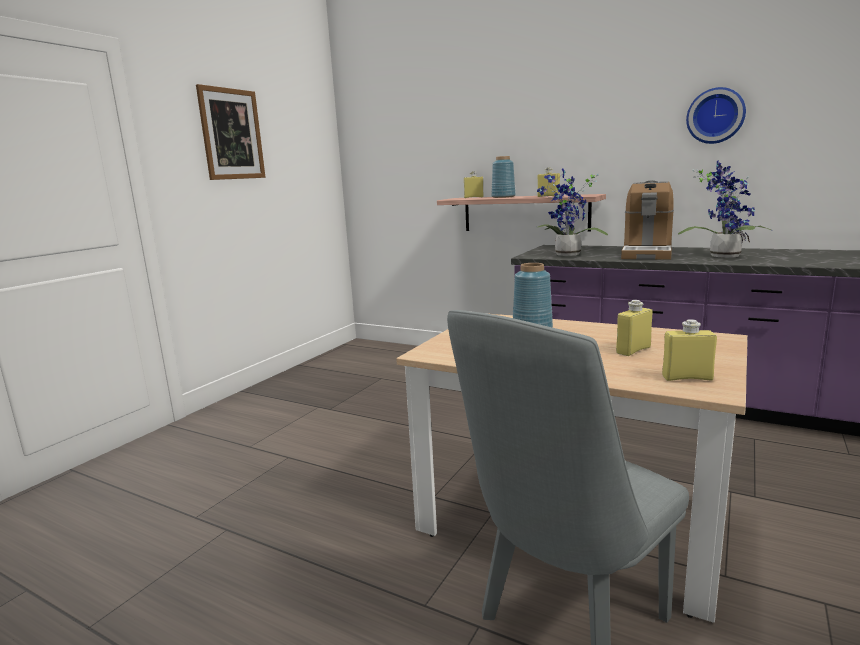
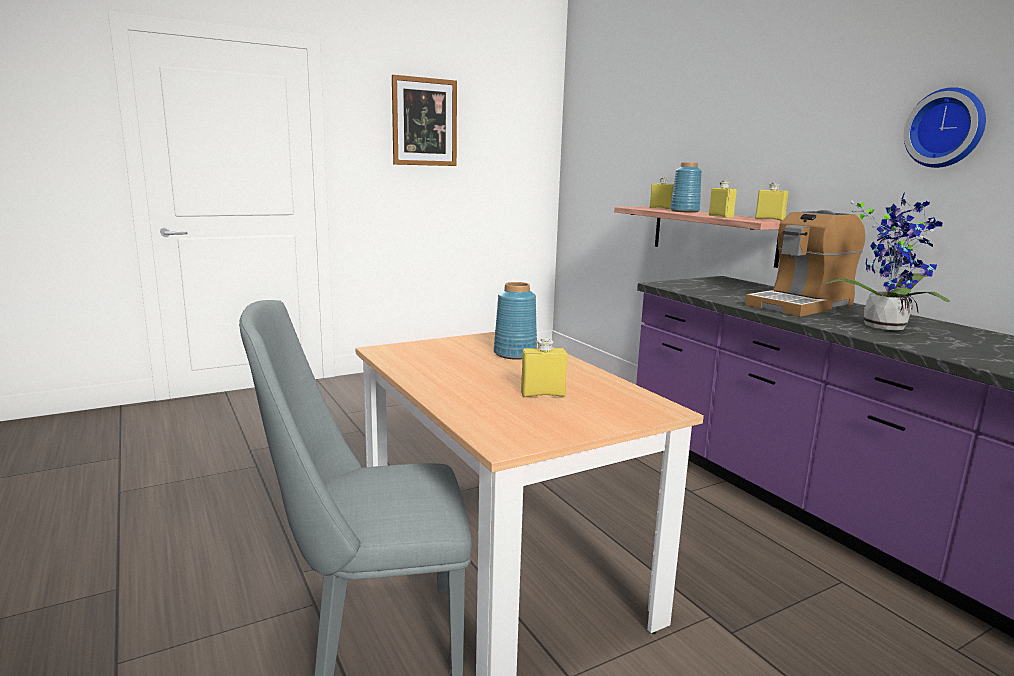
camera: 30 degrees right, 0 degrees up
potted plant [537,169,608,256] -> none
yellow bottle [662,319,717,381] -> yellow bottle moved to [755,182,789,221]

